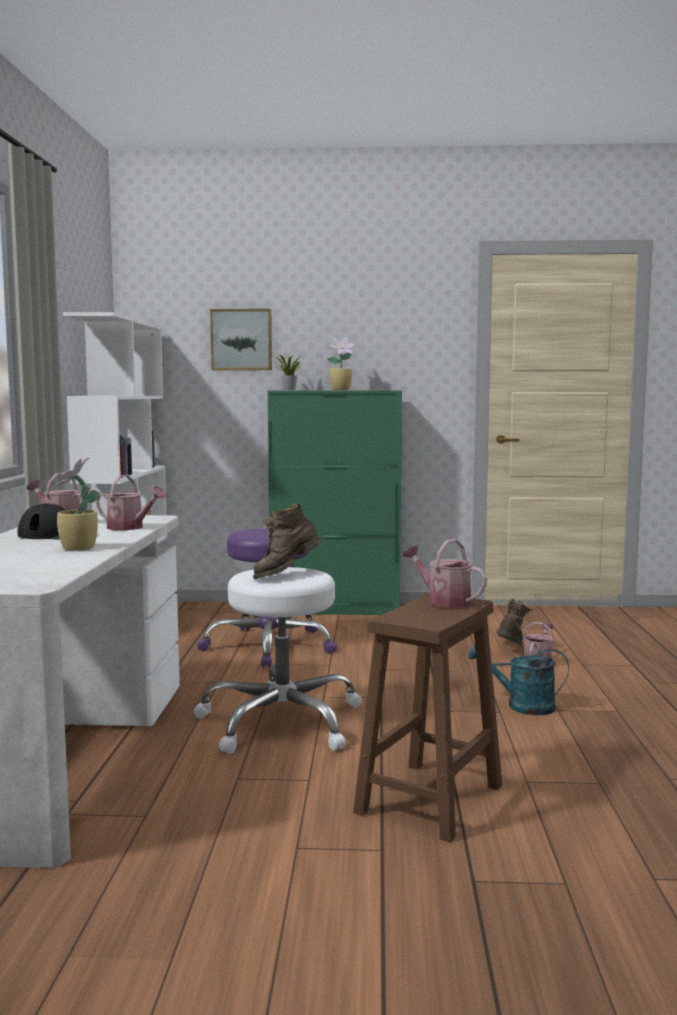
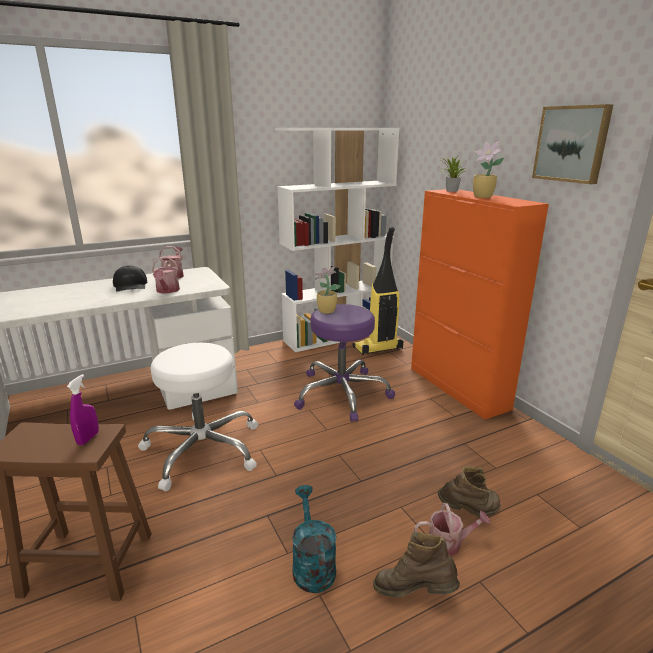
camera: 60 degrees right, 15 degrees up
potted plant [52,458,100,551] -> potted plant moved to [313,266,341,314]
picture [210,309,272,370] -> picture moved to [532,104,614,184]
brown boot [253,503,322,579] -> brown boot moved to [373,532,460,597]
green cabinet [268,391,402,615] -> orange cabinet [411,189,549,419]
watering can [403,539,487,608] -> purple spray bottle [67,374,99,445]
none -> vacuum cleaner [352,227,403,355]

